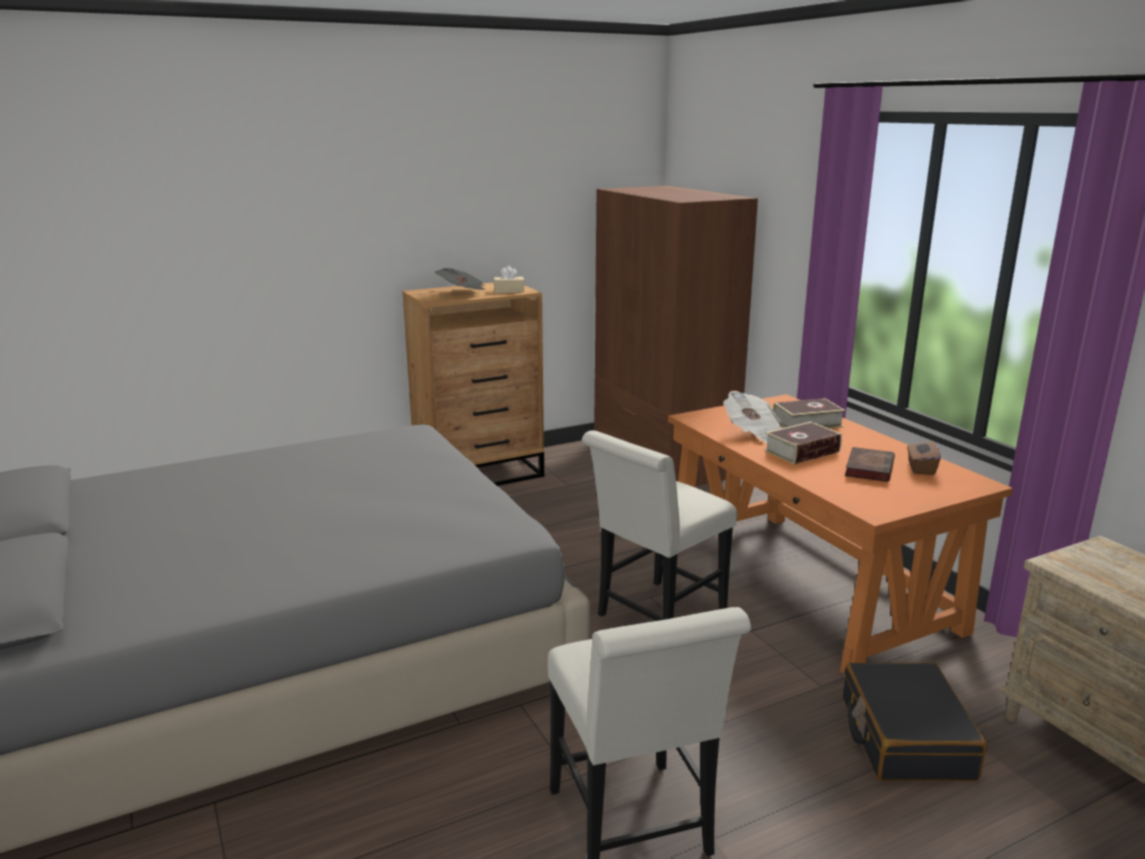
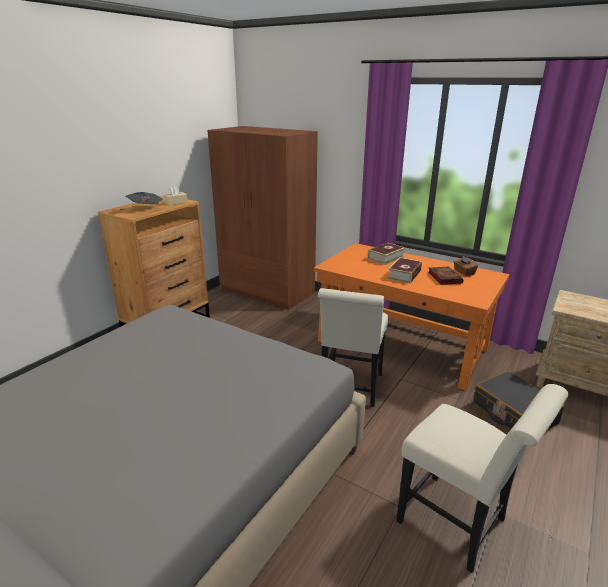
camera: 30 degrees left, 5 degrees up
newspaper [723,391,782,443] -> none

